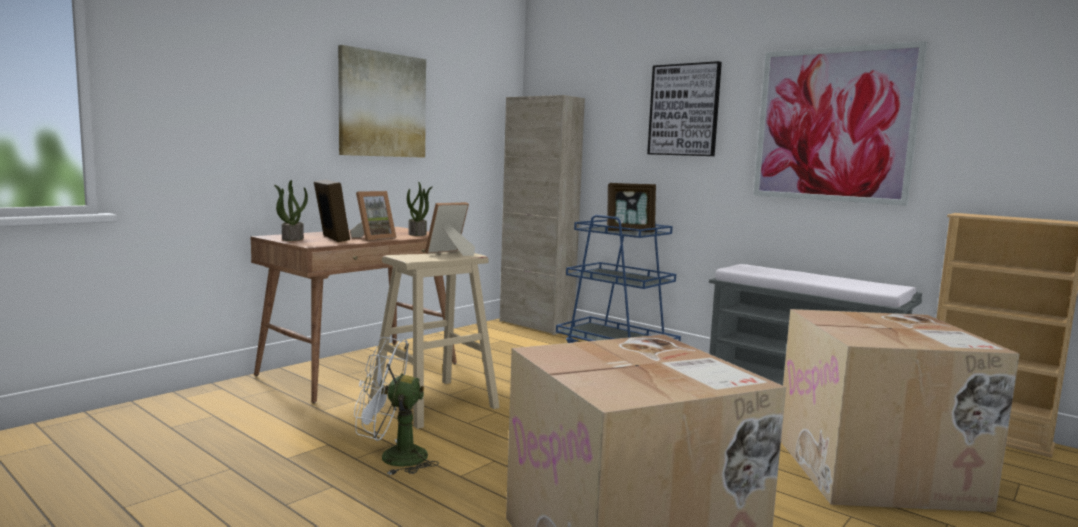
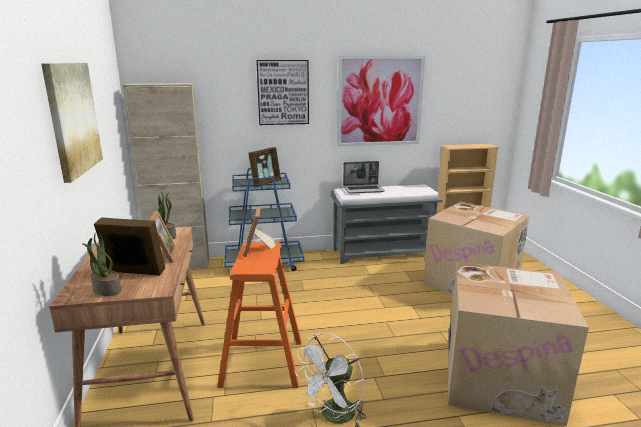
camera: 50 degrees left, 10 degrees up
beige stool [370,250,500,429] -> orange stool [217,242,302,388]
none -> laptop [343,161,385,194]

